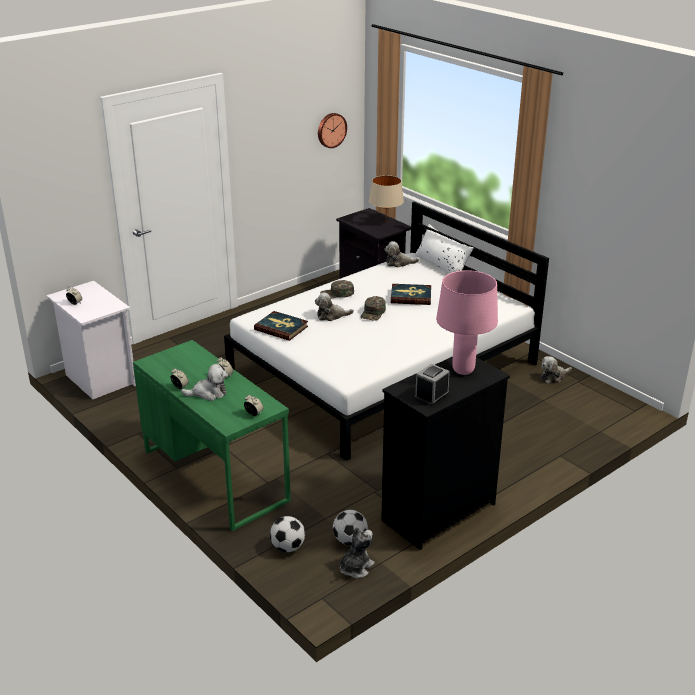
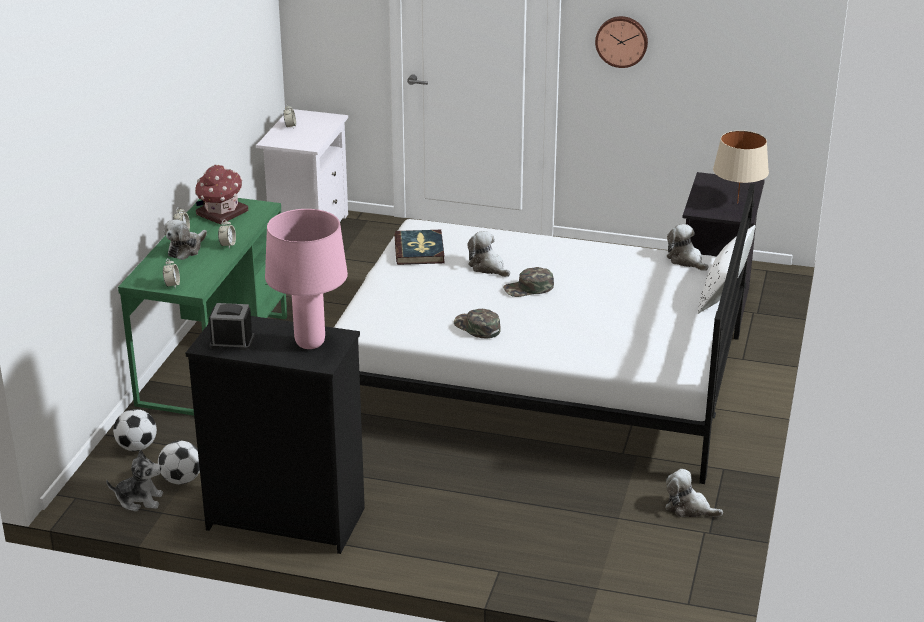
camera: 55 degrees right, 0 degrees up
plush toy [181,364,228,401] -> plush toy turned 75 degrees clockwise [164,219,207,260]
wall clock [318,113,347,148] -> wall clock moved to [595,16,648,68]
green cap [320,280,354,298] -> green cap moved to [454,309,501,338]
book [391,284,431,305] -> none
none -> toy house [195,165,248,225]

